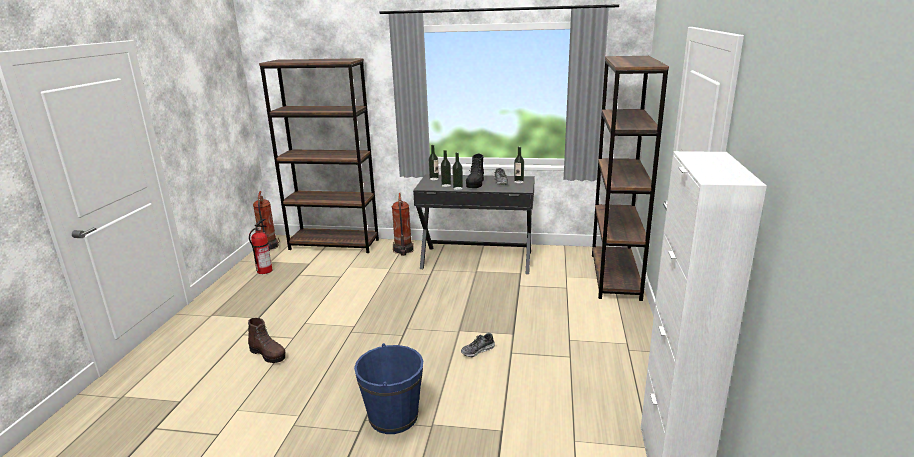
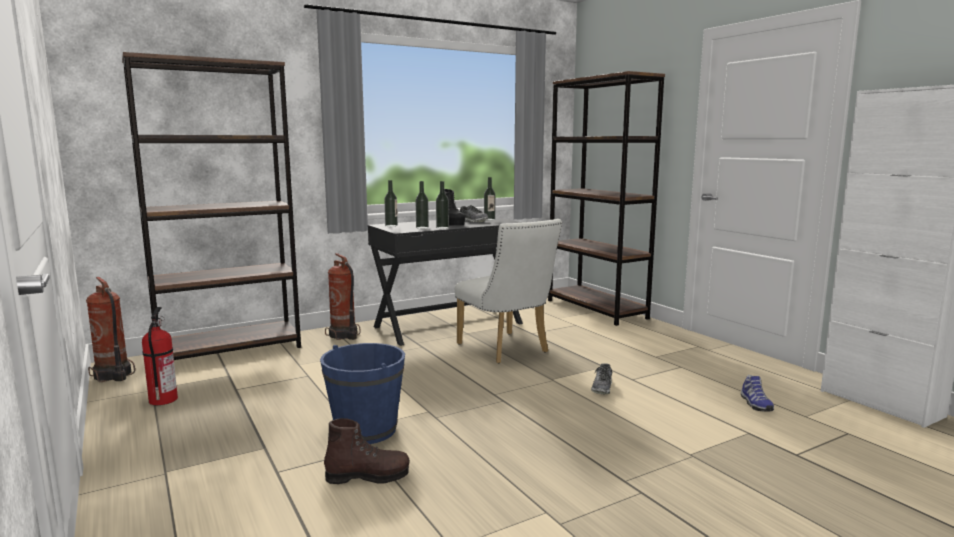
camera: 40 degrees left, 10 degrees down
blue bucket [354,343,423,434] -> blue bucket moved to [320,343,405,444]
none -> white chair [455,219,562,363]
none -> shoe [741,375,774,411]

